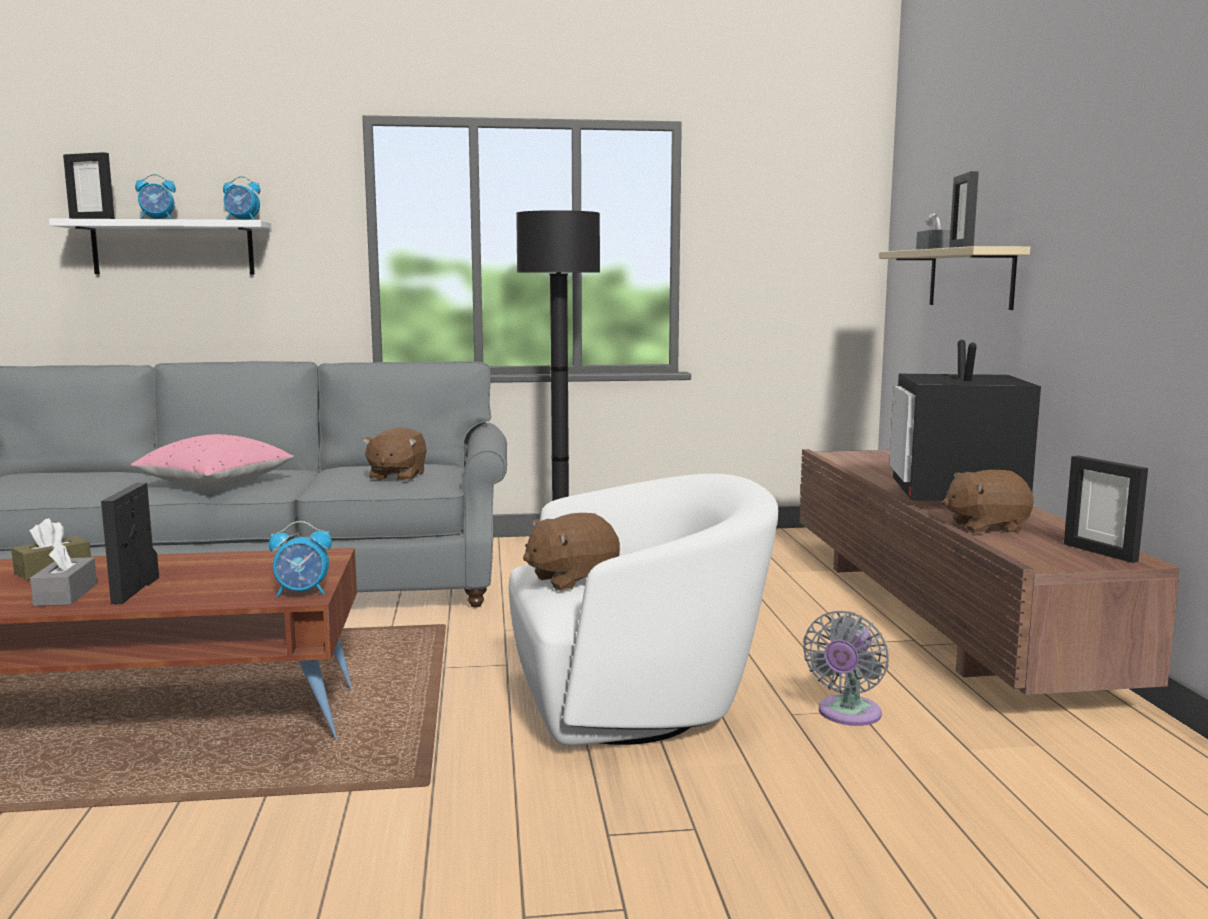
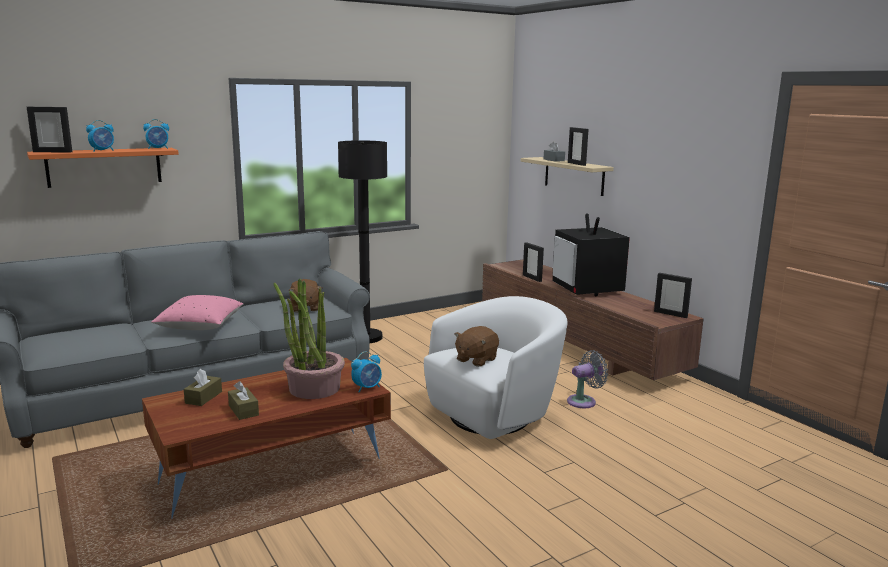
camera: 25 degrees left, 5 degrees up
grey tissue box [30,540,97,606] -> brown tissue box [228,381,259,420]
white shelf [49,218,271,274] -> orange shelf [27,148,179,188]
picture frame [101,483,159,604] -> picture frame moved to [523,242,544,282]
grey fan [803,611,889,726] -> grey fan turned 120 degrees counterclockwise [567,350,608,408]
brown plush toy [943,470,1034,533] -> none
none -> potted plant [274,278,345,399]

